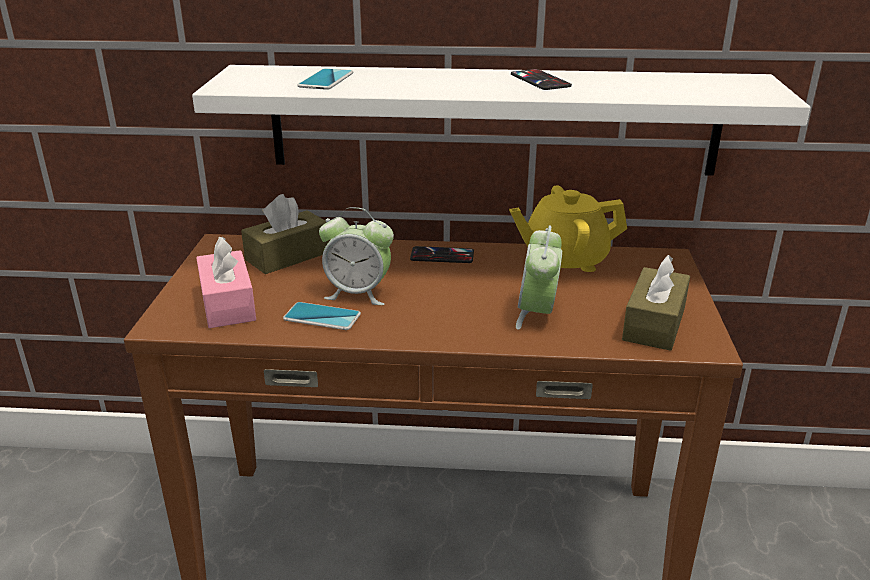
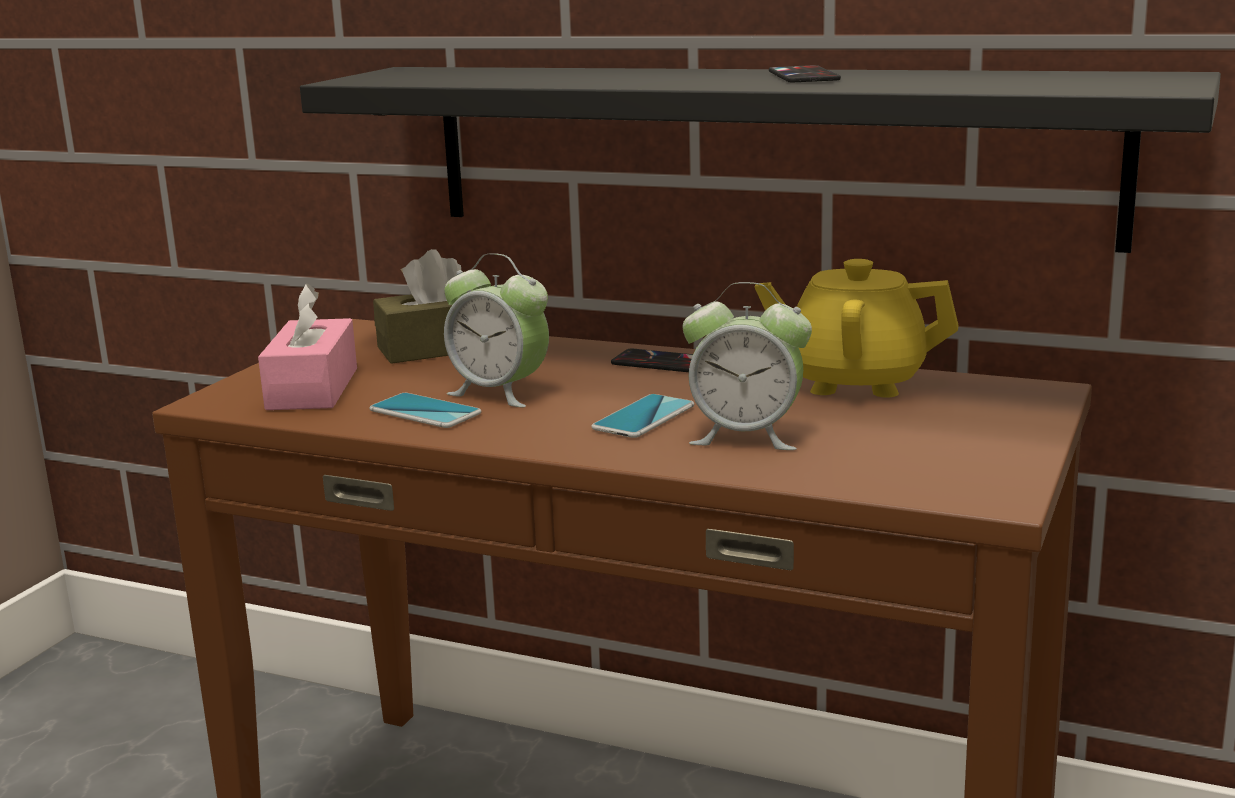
camera: 20 degrees right, 10 degrees down
white shelf [192,65,811,176] -> black shelf [300,67,1221,253]
phone [298,68,353,90] -> phone moved to [591,394,694,438]
alarm clock [516,225,562,330] -> alarm clock turned 105 degrees counterclockwise [683,282,812,450]
brown tissue box [622,255,690,351] -> none

